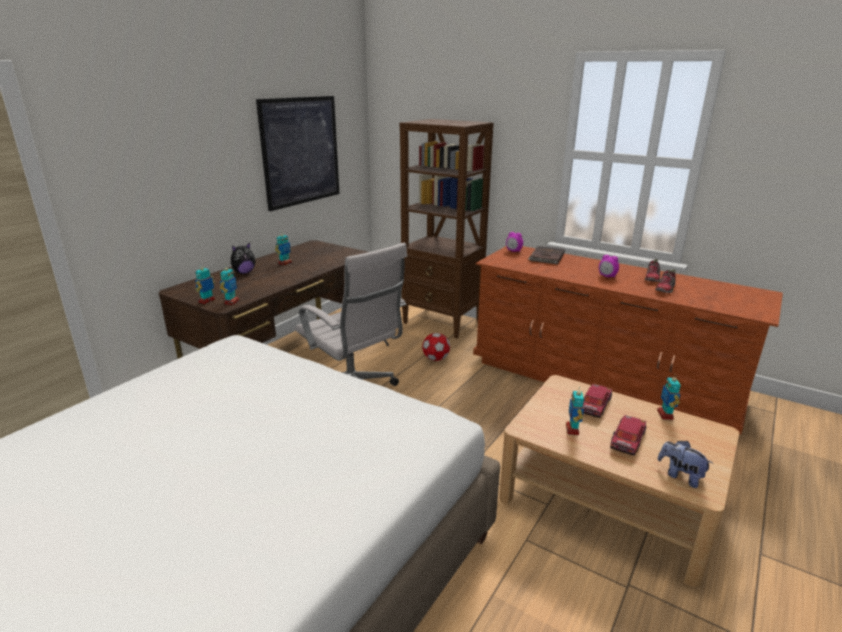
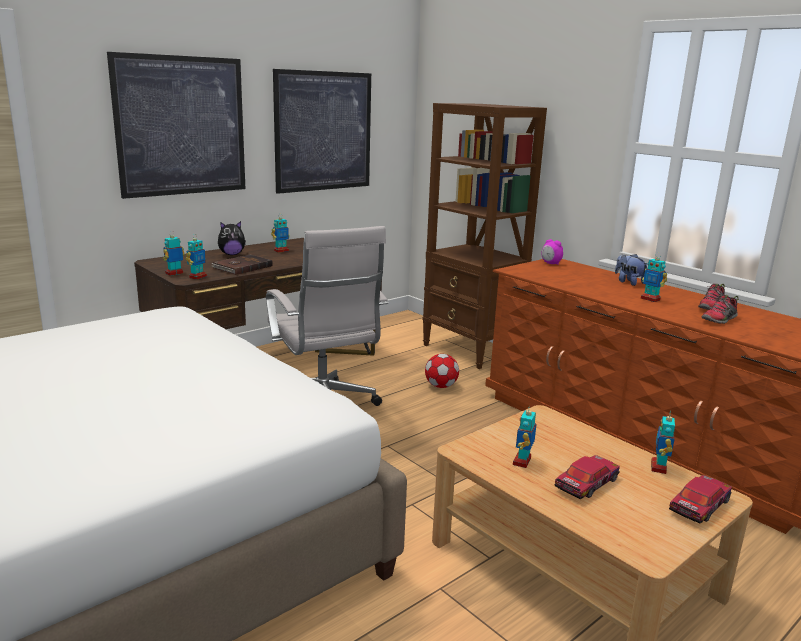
camera: 15 degrees right, 5 degrees down
brown book [528,246,565,265] -> brown book moved to [211,255,273,275]
toy car [583,384,612,418] -> toy car moved to [669,475,732,523]
alarm clock [599,255,619,278] -> toy robot [641,253,667,302]
plush toy [658,441,713,488] -> plush toy moved to [615,254,648,286]
none -> picture [107,52,245,199]

